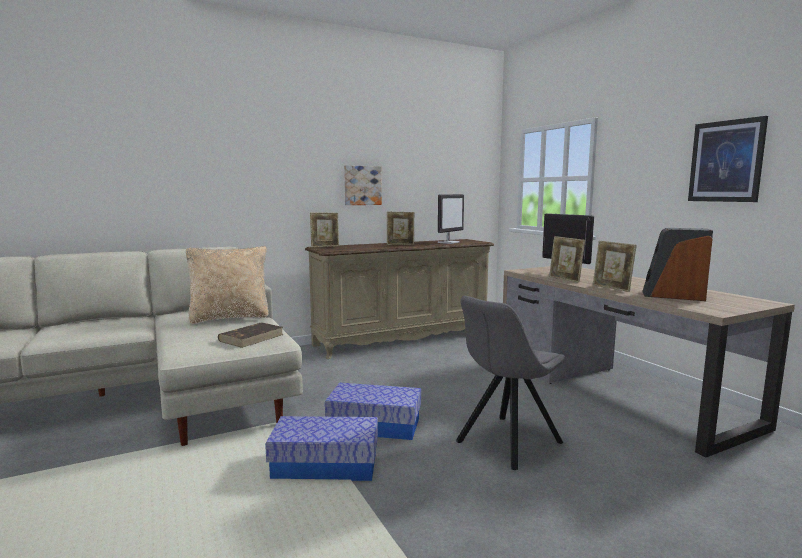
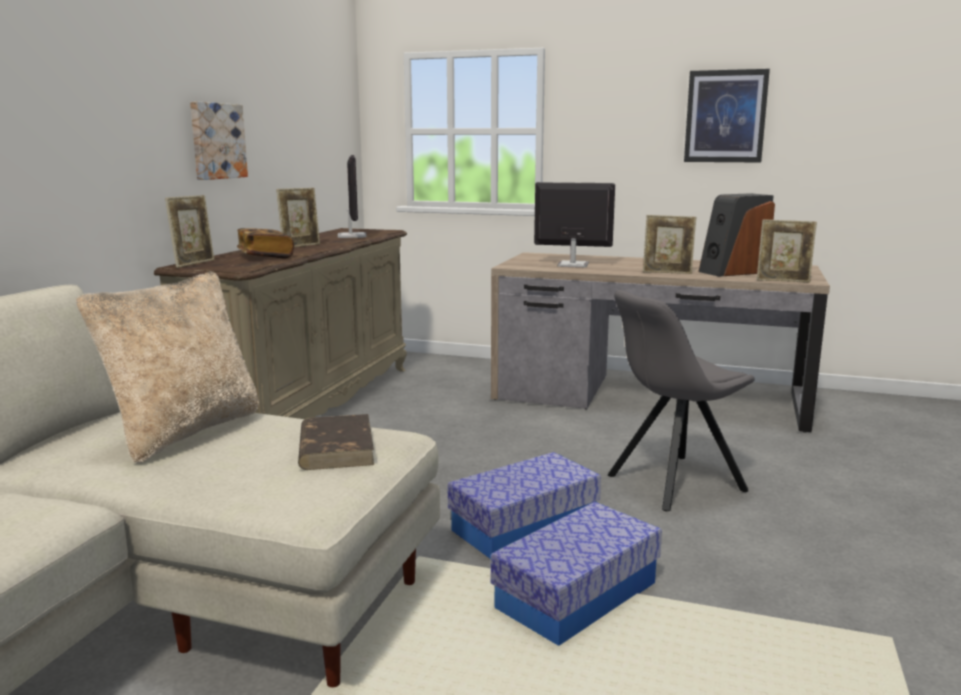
camera: 45 degrees left, 5 degrees up
grey chair [456,296,565,470] -> grey chair turned 60 degrees clockwise [608,290,755,511]
picture frame [549,236,585,283] -> picture frame moved to [757,219,817,283]
none -> book [237,228,294,258]

